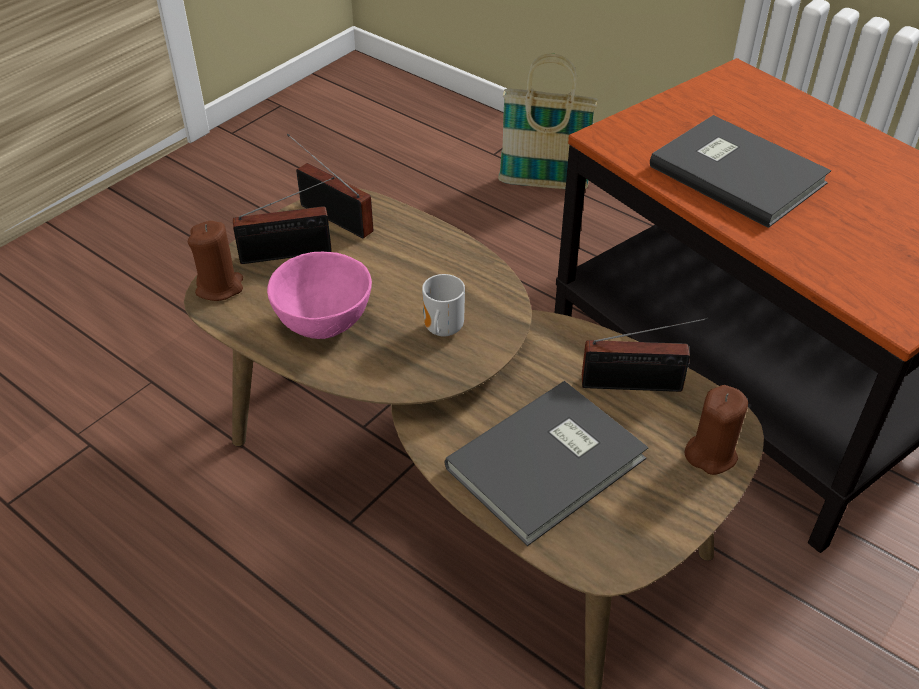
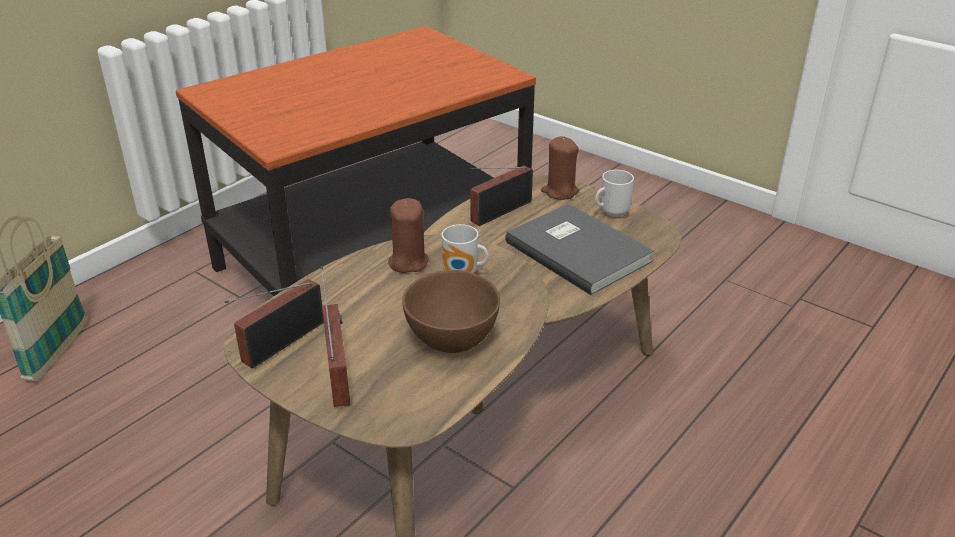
camera: 90 degrees left, 10 degrees down
brown candle [188,221,243,301] -> brown candle moved to [388,198,429,273]
pink bowl [267,252,372,339] -> brown bowl [402,270,500,353]
radio [582,318,708,392] -> radio turned 135 degrees counterclockwise [469,165,533,226]
grey book [650,115,831,228] -> none
none -> mug [595,170,634,217]

